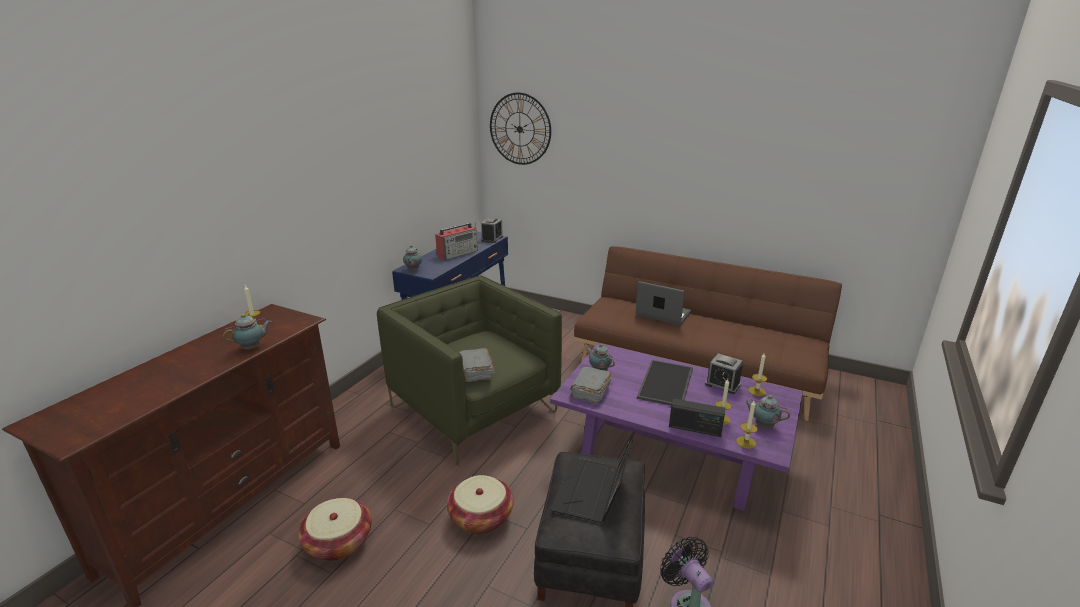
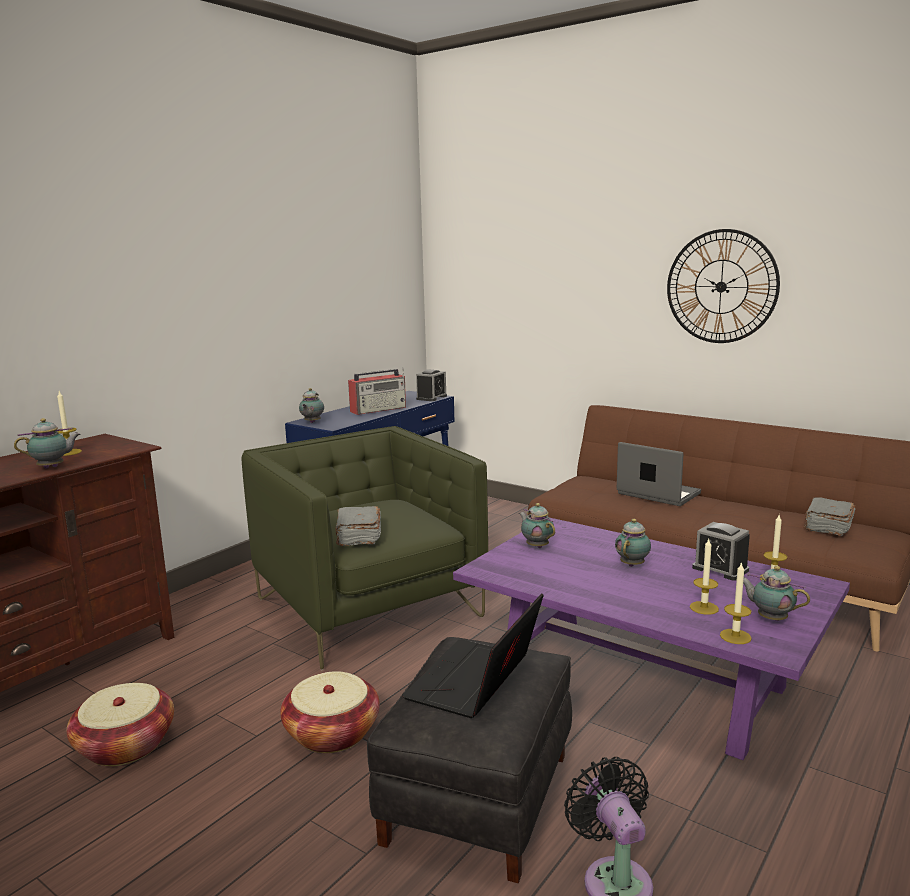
camera: 10 degrees right, 10 degrees down
wall clock [490,92,551,165] -> wall clock moved to [667,229,780,343]
grey book [570,367,612,404] -> grey book moved to [804,497,856,536]
tray [637,360,693,406] -> teapot [615,519,651,567]
radio [669,398,725,437] -> none

